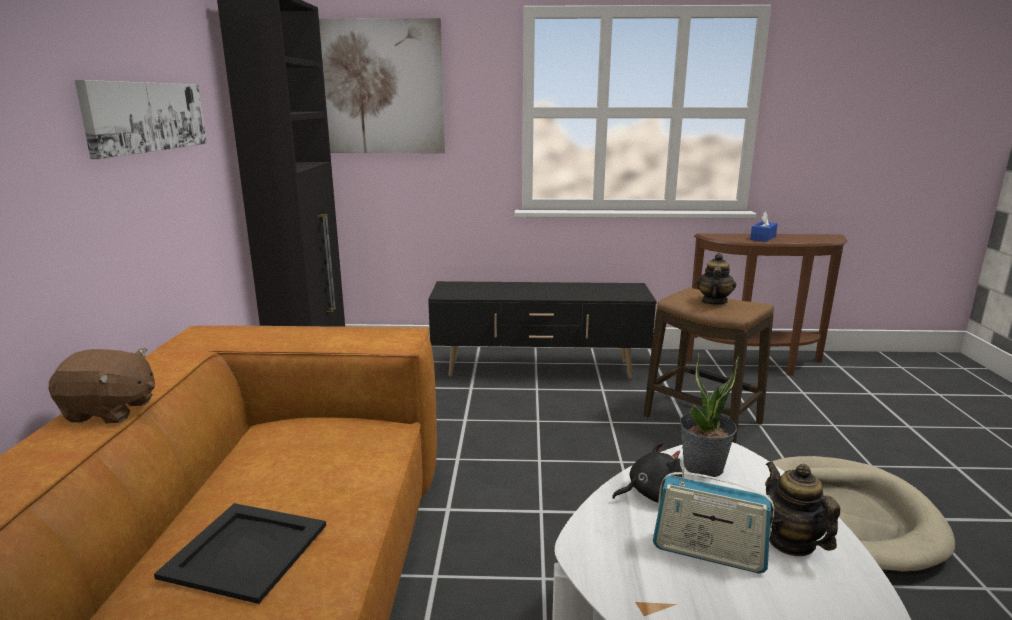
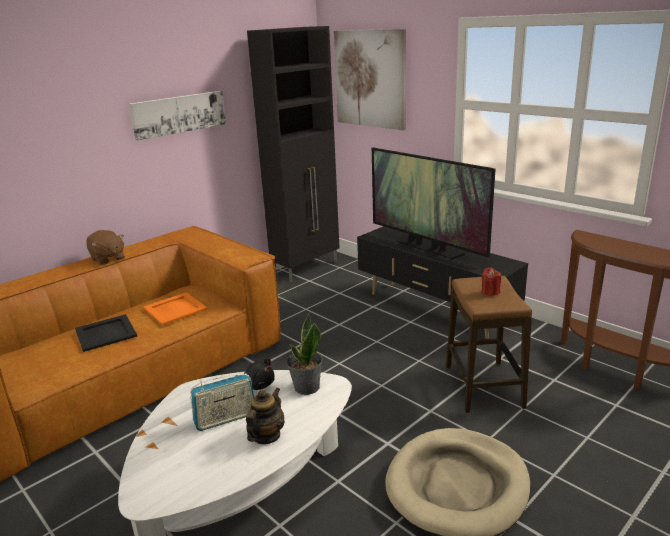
camera: 45 degrees right, 5 degrees up
radio [653,467,775,574] -> radio turned 90 degrees counterclockwise [190,373,254,431]
teapot [697,253,736,305] -> red candle [481,268,501,296]
blue tissue box [750,212,778,242] -> none
none -> orange tray [143,292,207,326]
none -> television [372,147,496,259]

